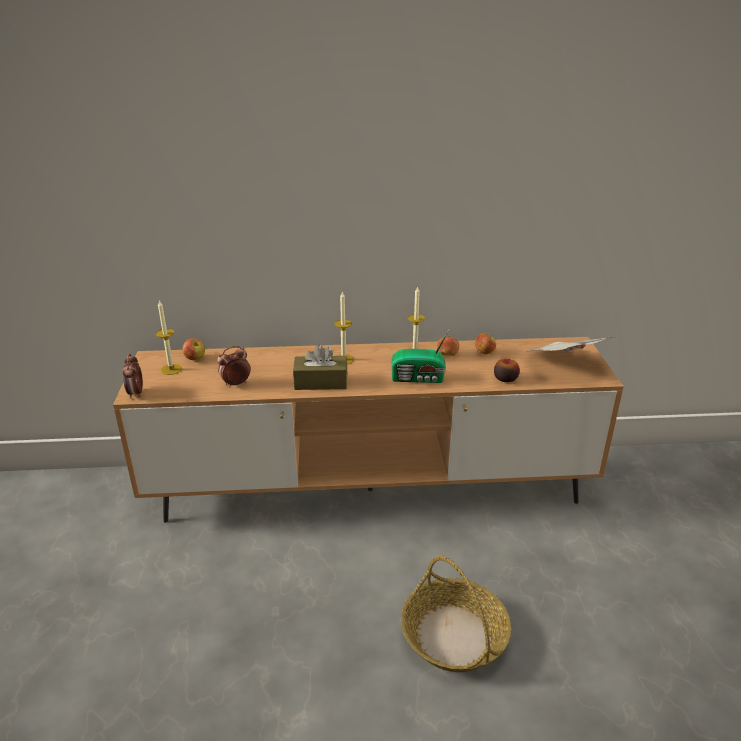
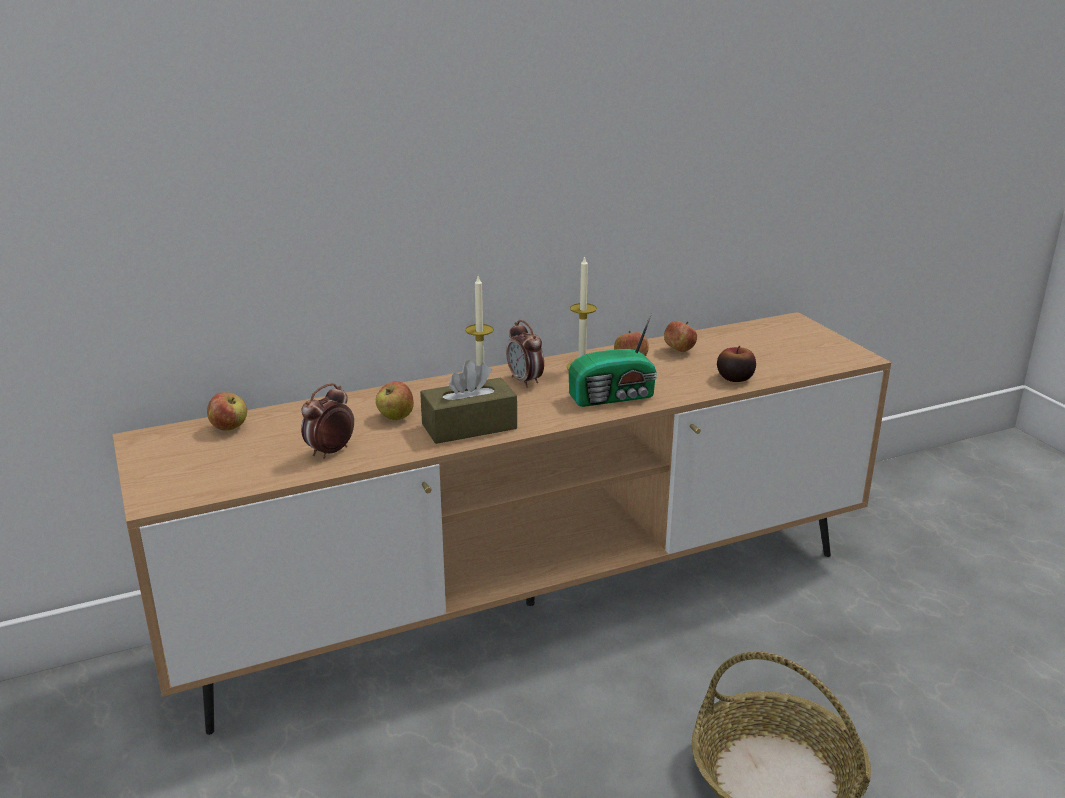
camera: 20 degrees left, 5 degrees down
alarm clock [122,353,143,399] -> alarm clock moved to [506,320,544,388]
candle [156,300,182,375] -> none
newspaper [523,337,612,353] -> none
none -> apple [376,381,414,420]

